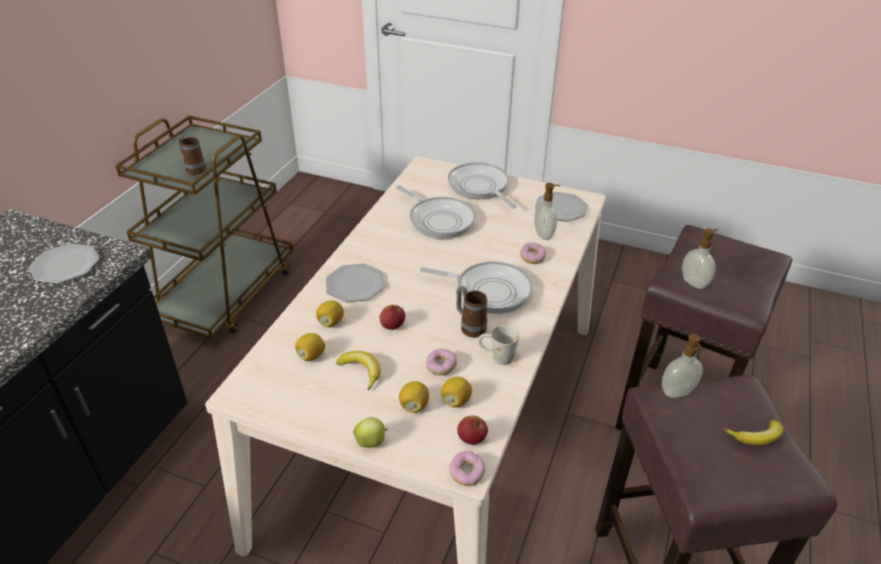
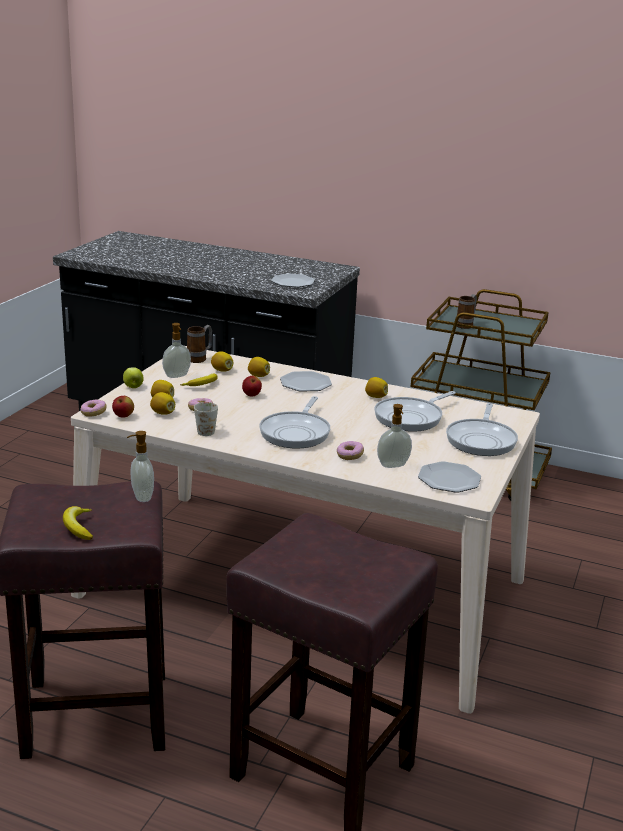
camera: 90 degrees right, 15 degrees down
frying pan [448,162,517,208] -> frying pan turned 135 degrees clockwise [446,403,518,456]
mug [456,286,487,338] -> mug moved to [187,325,212,363]
soap dispenser [682,228,717,289] -> soap dispenser moved to [162,323,191,378]
none -> lemon [365,377,388,398]

